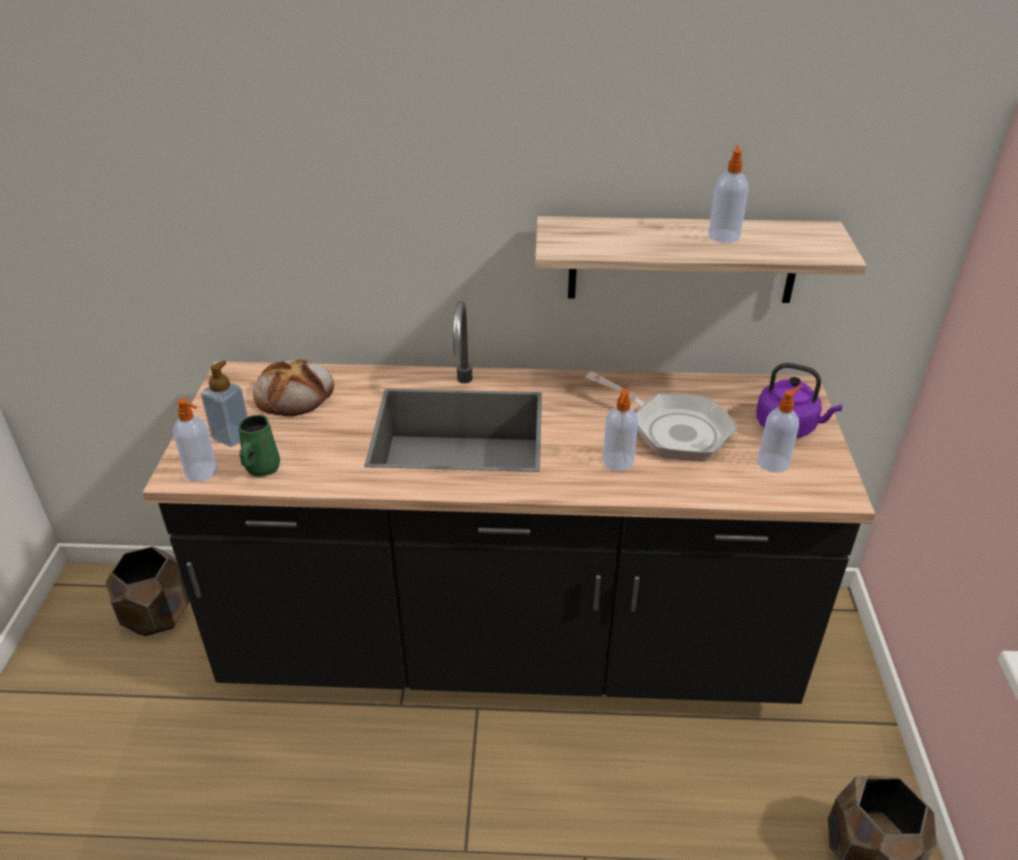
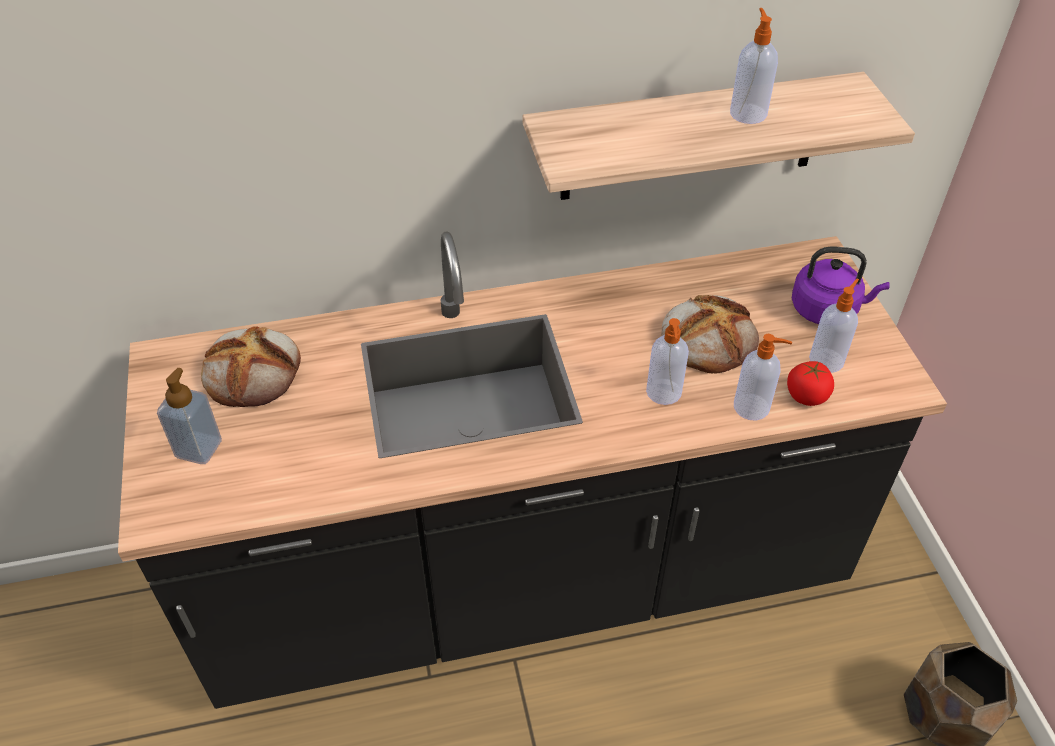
camera: 15 degrees left, 10 degrees up
brown planter [105,546,189,636] -> none
soap dispenser [173,398,218,482] -> soap dispenser moved to [734,334,792,421]
green mug [238,415,280,477] -> none
frying pan [585,372,738,461] -> bread [661,295,759,373]
none -> tomato [787,361,834,406]

